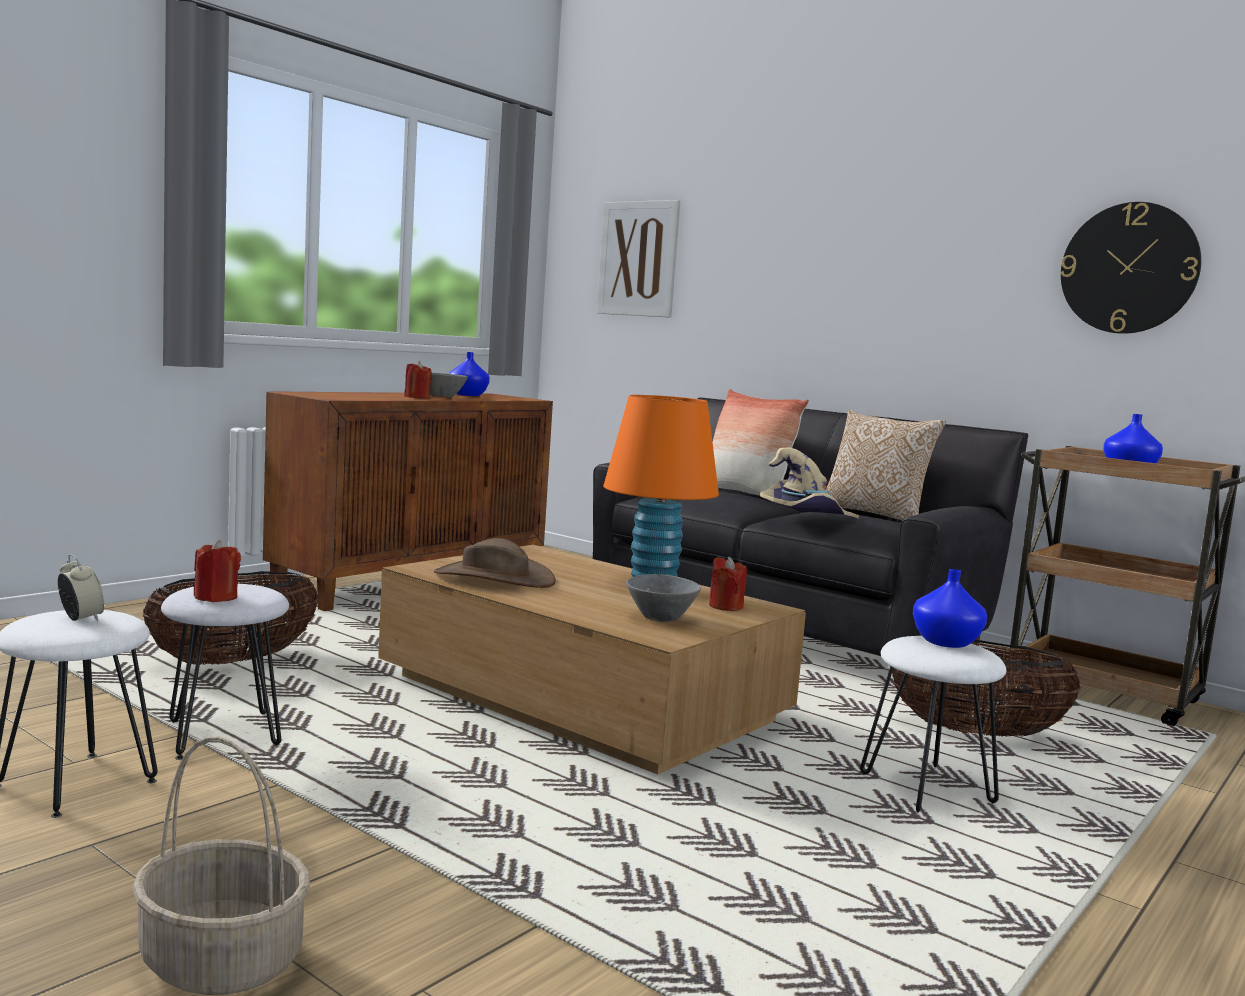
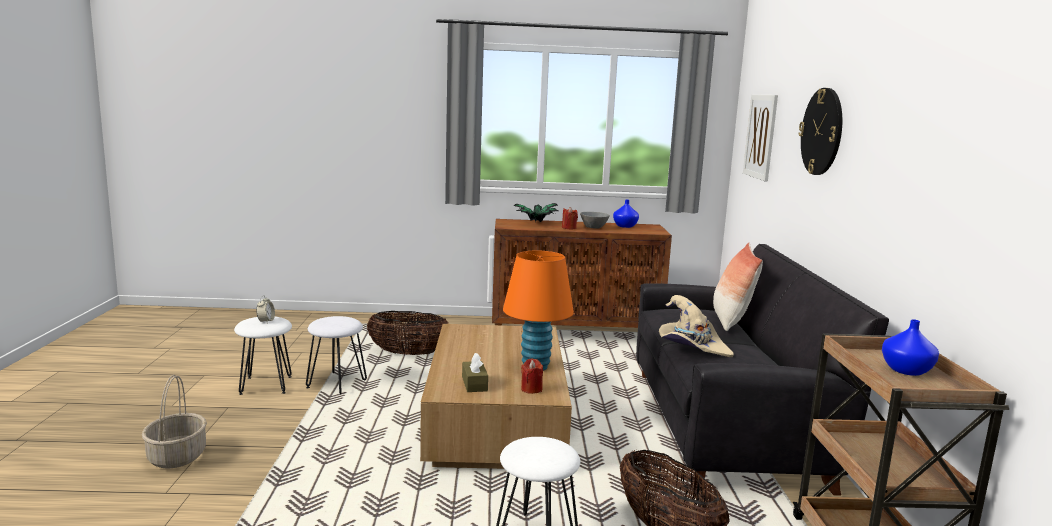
camera: 50 degrees right, 5 degrees up
red candle [194,539,241,602] -> none
brown hat [434,538,556,588] -> none
grey bowl [626,574,701,622] -> brown tissue box [462,353,488,392]
pillow [826,410,946,521] -> none
blue vase [913,569,987,648] -> none
wall clock [1061,202,1201,334] -> wall clock moved to [799,88,842,175]
none -> potted plant [513,203,558,223]

